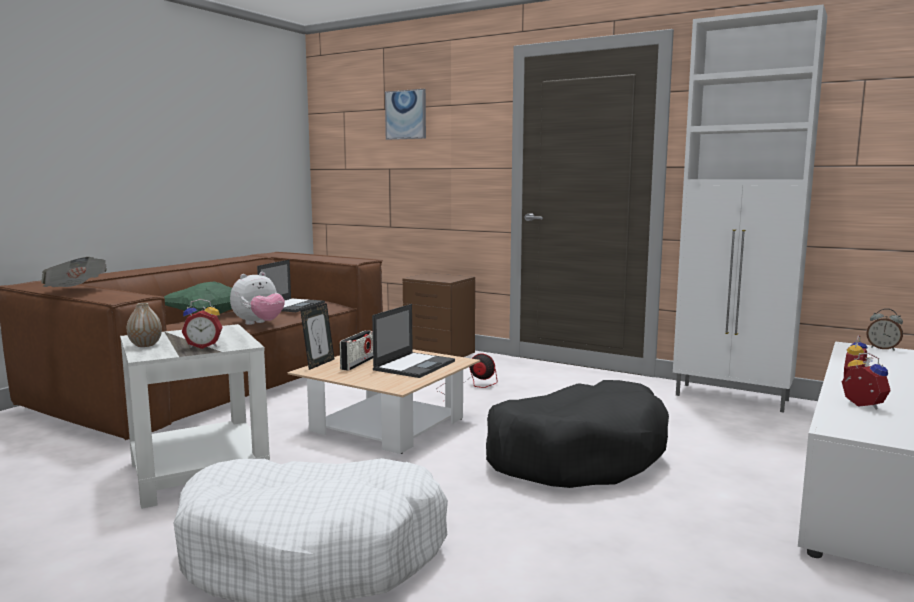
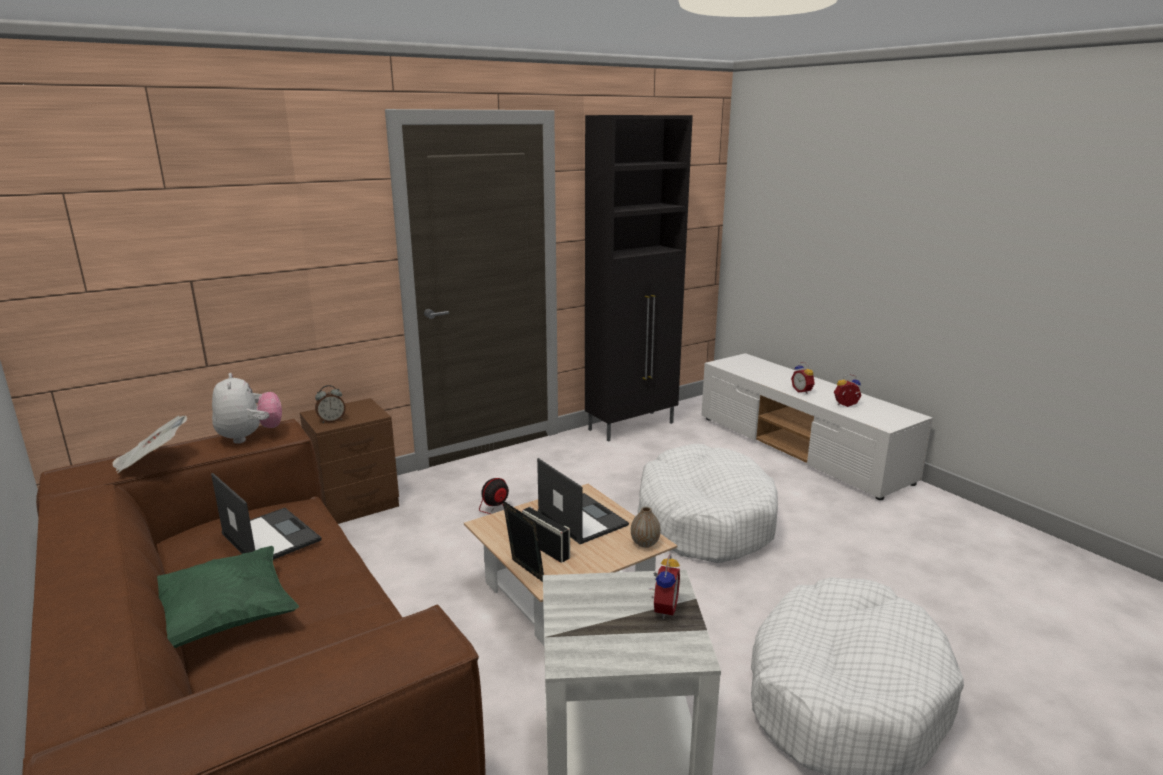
camera: 65 degrees left, 10 degrees up
newspaper [41,257,107,287] -> newspaper moved to [112,416,187,473]
vase [127,303,162,347] -> vase moved to [631,507,661,548]
plush toy [230,272,285,325] -> plush toy moved to [212,373,282,444]
picture [385,89,426,140] -> none
black dog bed [486,380,669,488] -> white dog bed [637,444,778,563]
white cabinet [673,4,827,413] -> black cabinet [585,115,693,442]
alarm clock [866,309,903,351] -> alarm clock moved to [315,385,346,423]

